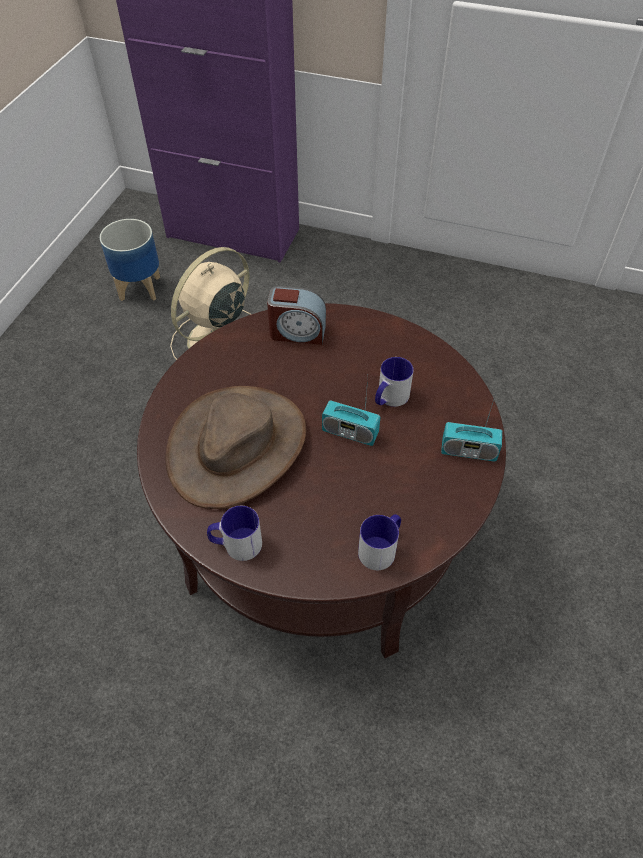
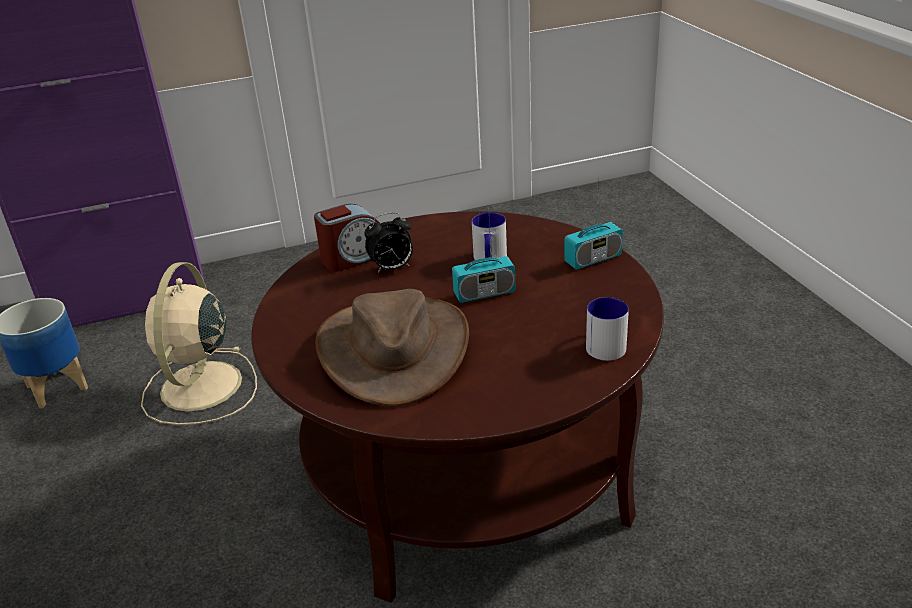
camera: 35 degrees left, 20 degrees down
mug [207,506,262,561] -> none
none -> alarm clock [364,212,413,273]

